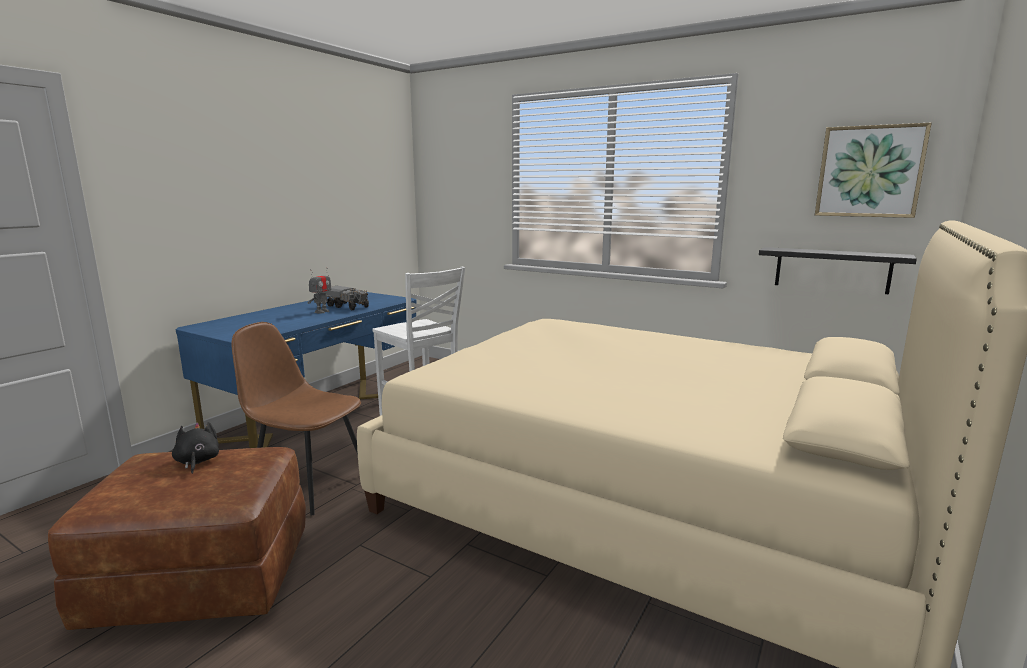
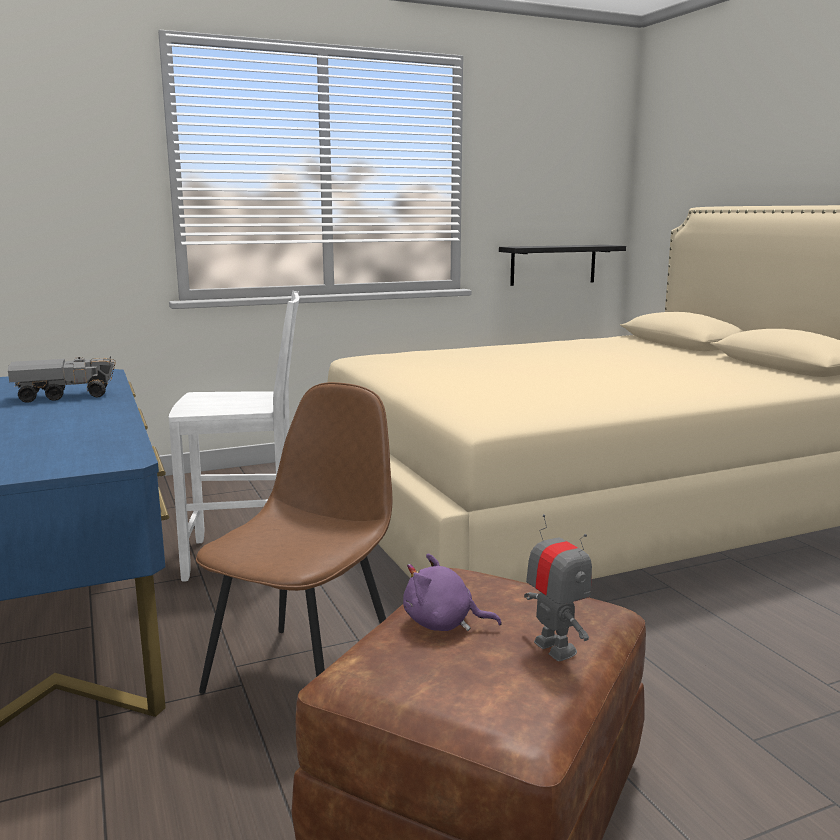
camera: 55 degrees left, 0 degrees up
black plush toy [172,422,219,474] -> purple plush toy [403,554,502,631]
brown chair [231,322,361,516] -> brown chair turned 150 degrees clockwise [196,382,393,694]
toy robot [308,269,333,314] -> toy robot moved to [524,514,592,661]
picture [815,123,932,218] -> none

